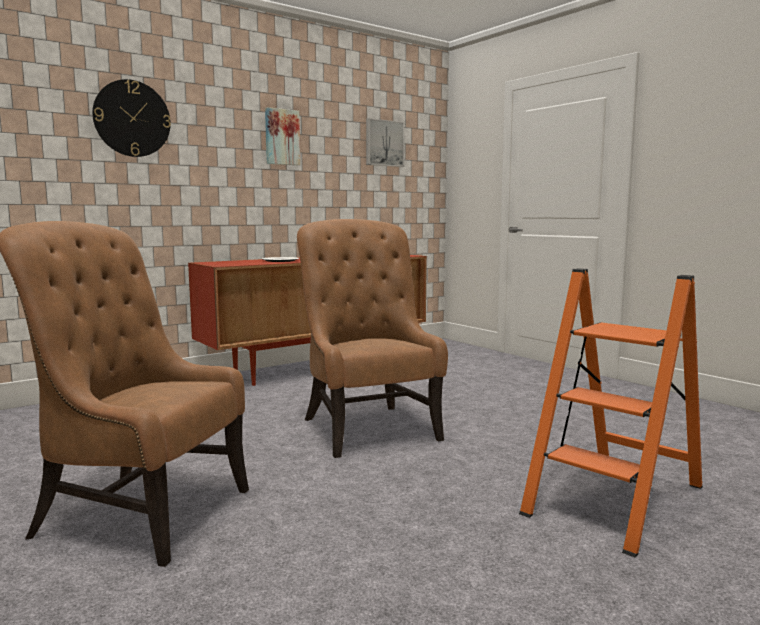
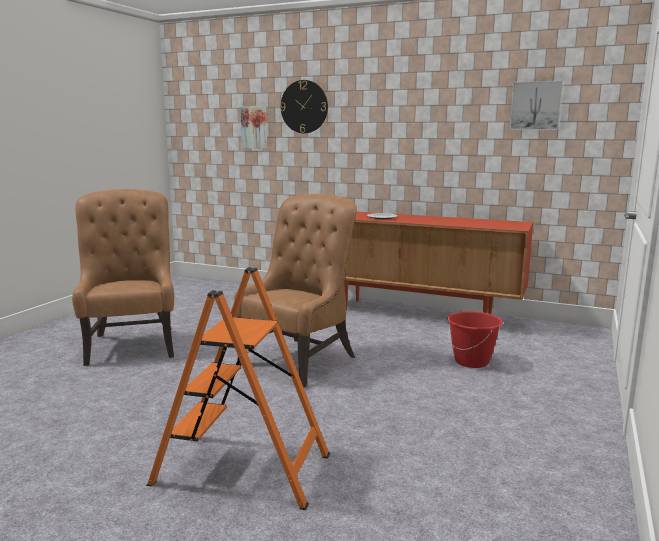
camera: 60 degrees right, 5 degrees up
picture [265,107,300,165] -> picture moved to [240,106,267,149]
none -> red bucket [447,311,502,368]

